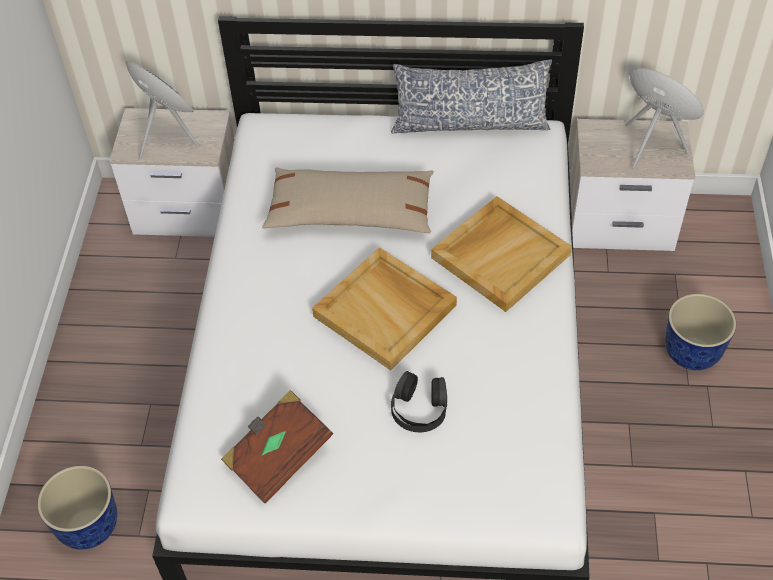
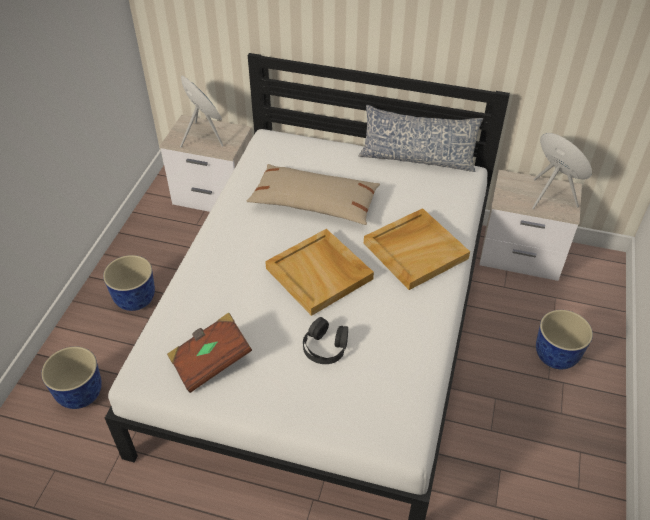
camera: 10 degrees right, 5 degrees down
none -> planter [103,255,155,311]

